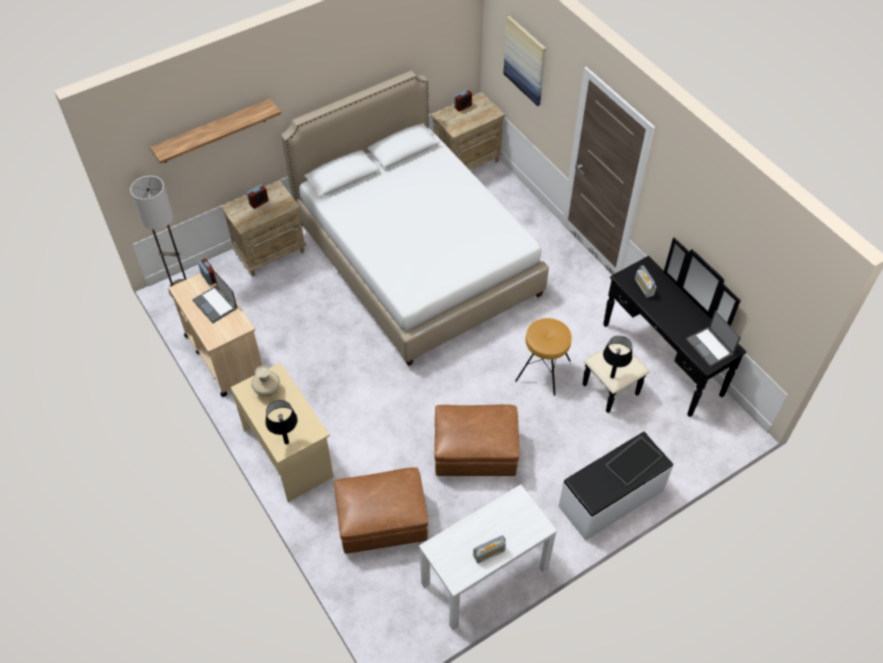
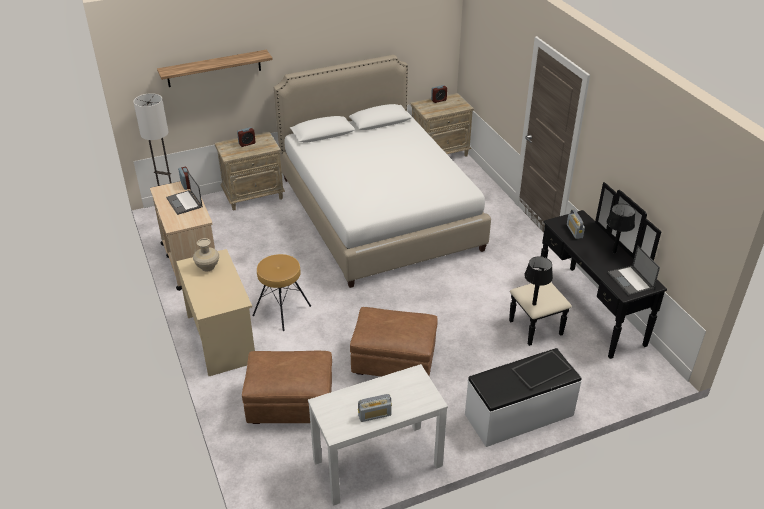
camera: 10 degrees right, 15 degrees down
black table lamp [265,400,298,444] -> black table lamp moved to [607,204,635,253]
picture [503,16,546,106] -> none
brown stool [515,318,572,396] -> brown stool moved to [252,254,311,331]

